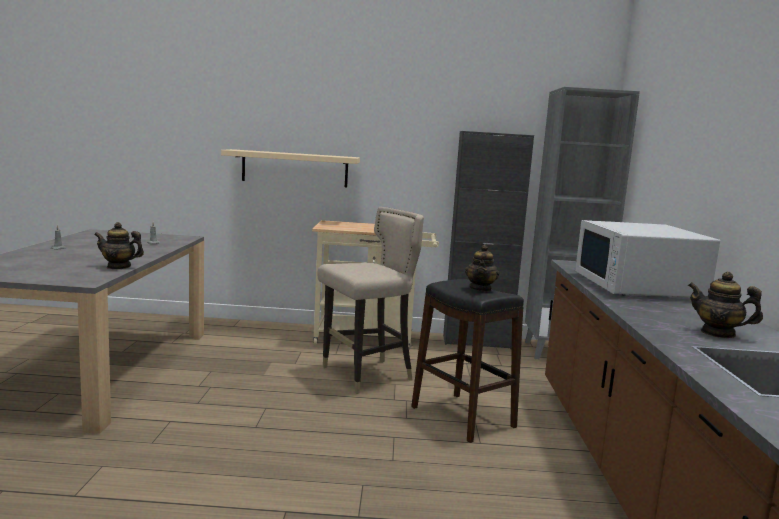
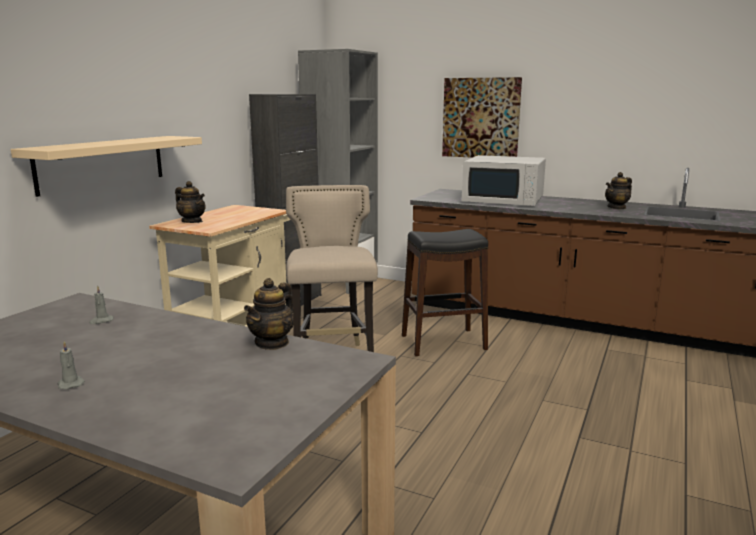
camera: 65 degrees left, 5 degrees up
teapot [465,244,499,292] -> teapot moved to [175,181,206,223]
none -> picture [442,77,522,158]

